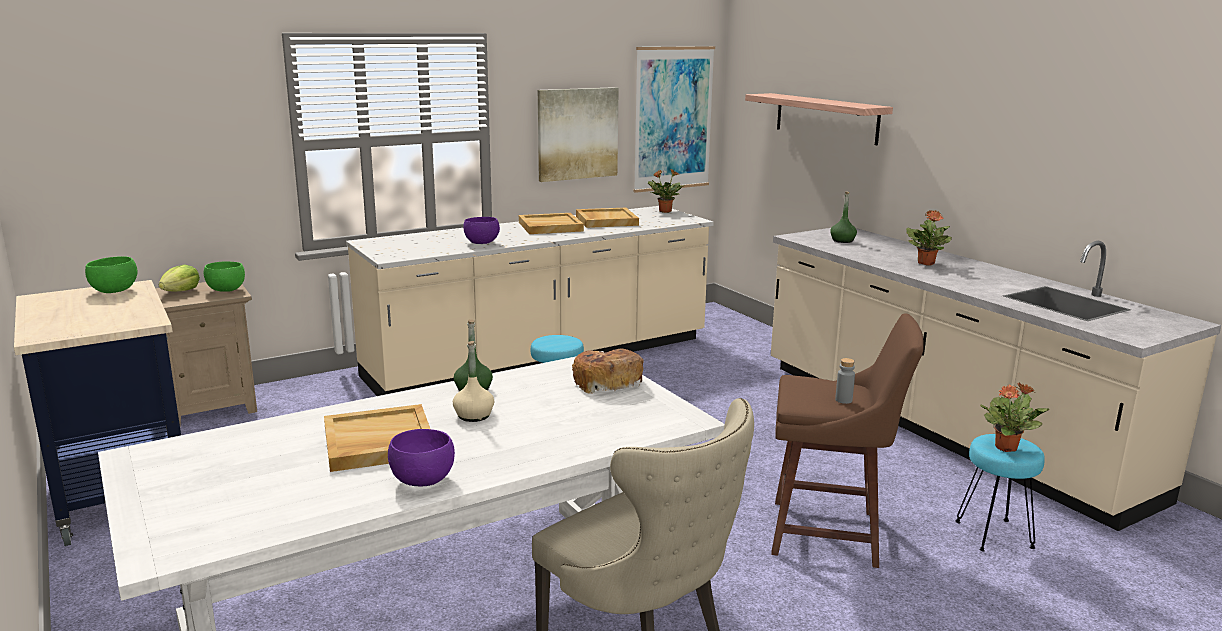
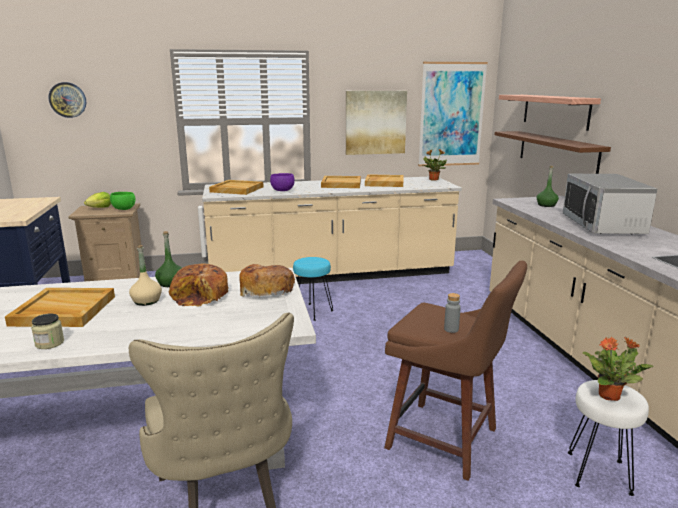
camera: 20 degrees right, 0 degrees up
green bowl [85,256,138,293] -> none
purple bowl [388,429,455,486] -> jar [31,313,64,349]
potted plant [906,210,952,265] -> microwave [563,174,657,234]
turquoise stool [955,434,1045,551] -> white stool [568,380,649,496]
none -> wall clock [49,82,86,118]
none -> bread [169,263,229,306]
none -> beige tray [209,180,264,195]
none -> brown shelf [495,131,611,174]

